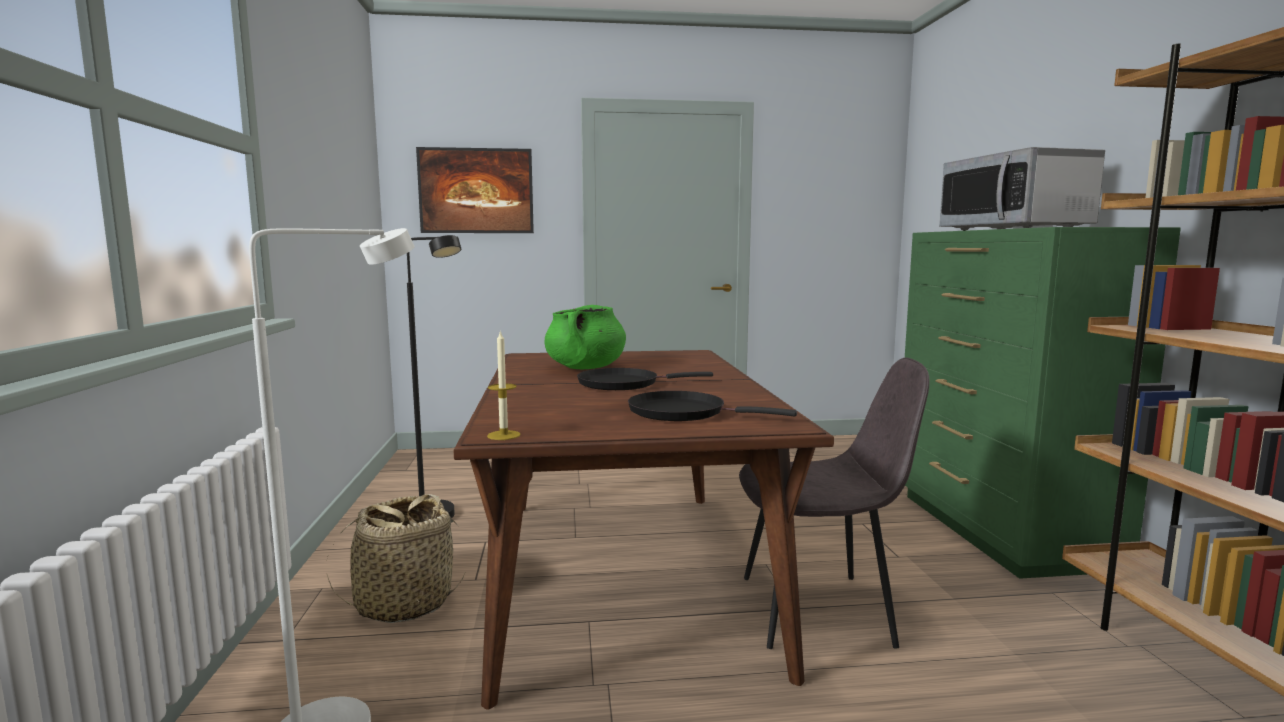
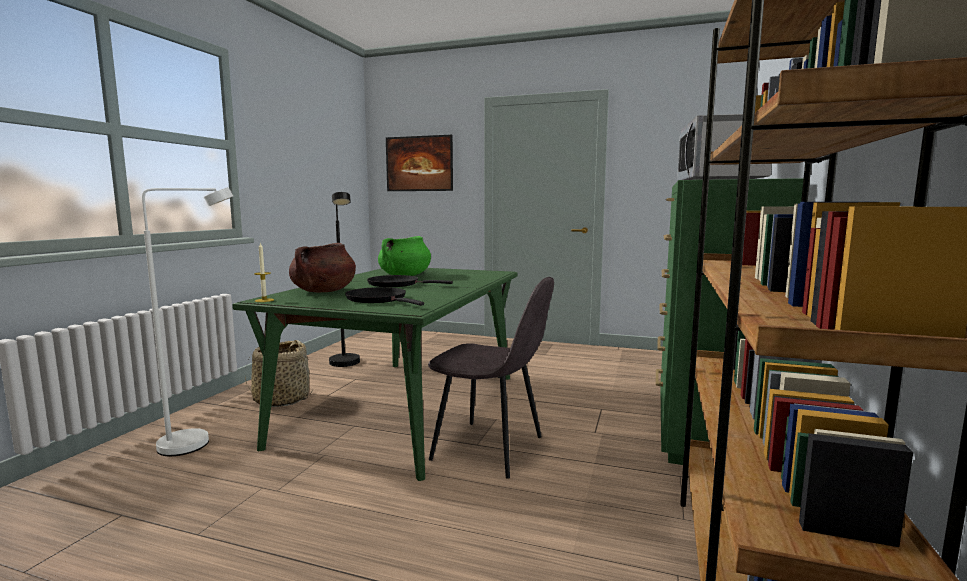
camera: 25 degrees right, 0 degrees up
brown dining table [454,350,834,710] -> green dining table [232,268,518,481]
none -> brown cooking pot [289,243,356,292]

